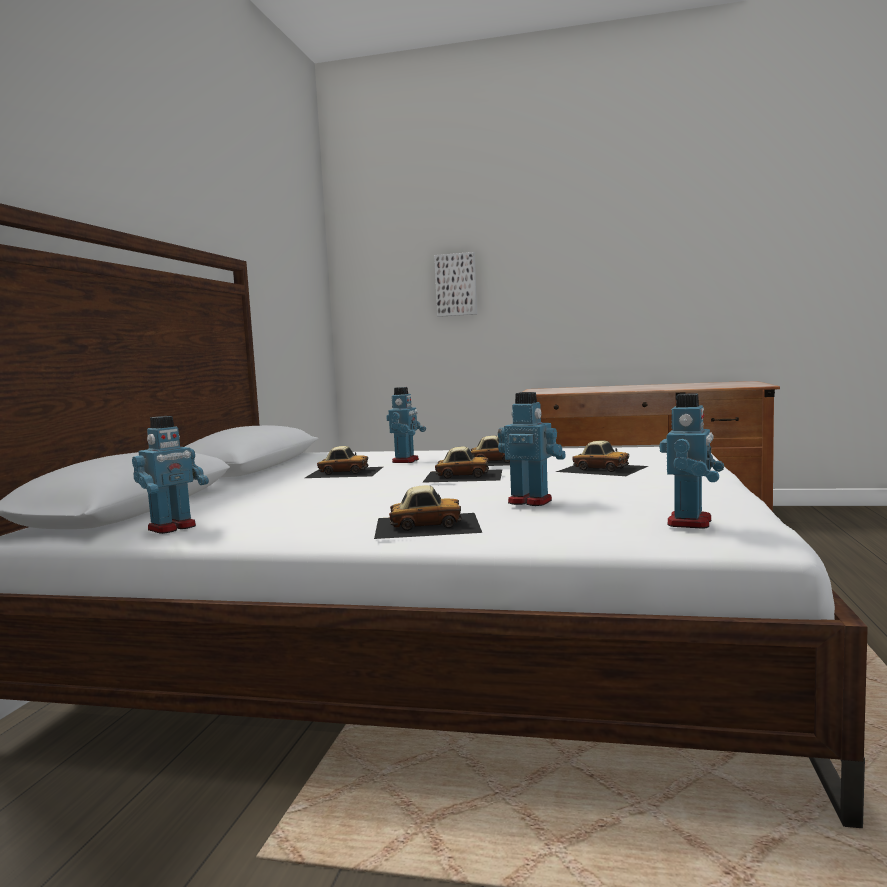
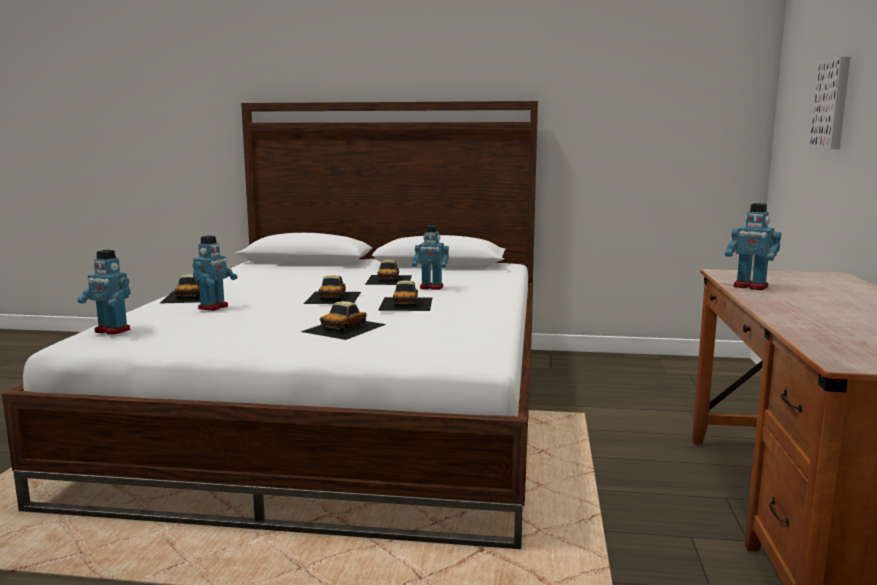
camera: 85 degrees right, 5 degrees up
toy robot [132,416,209,534] -> toy robot moved to [725,203,781,290]

